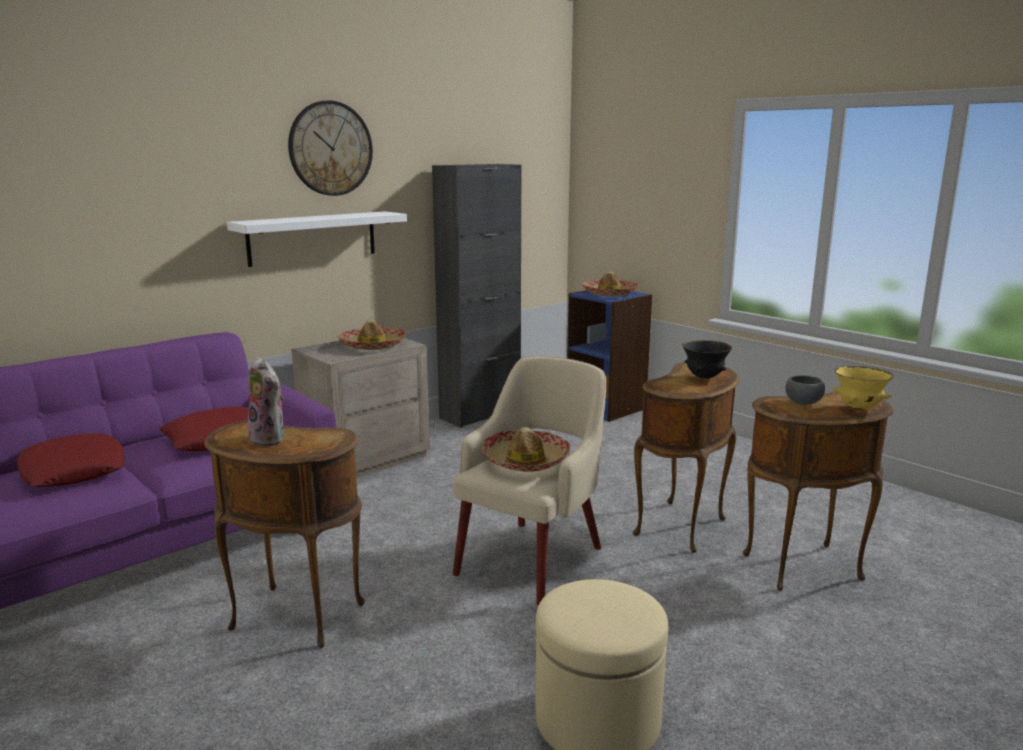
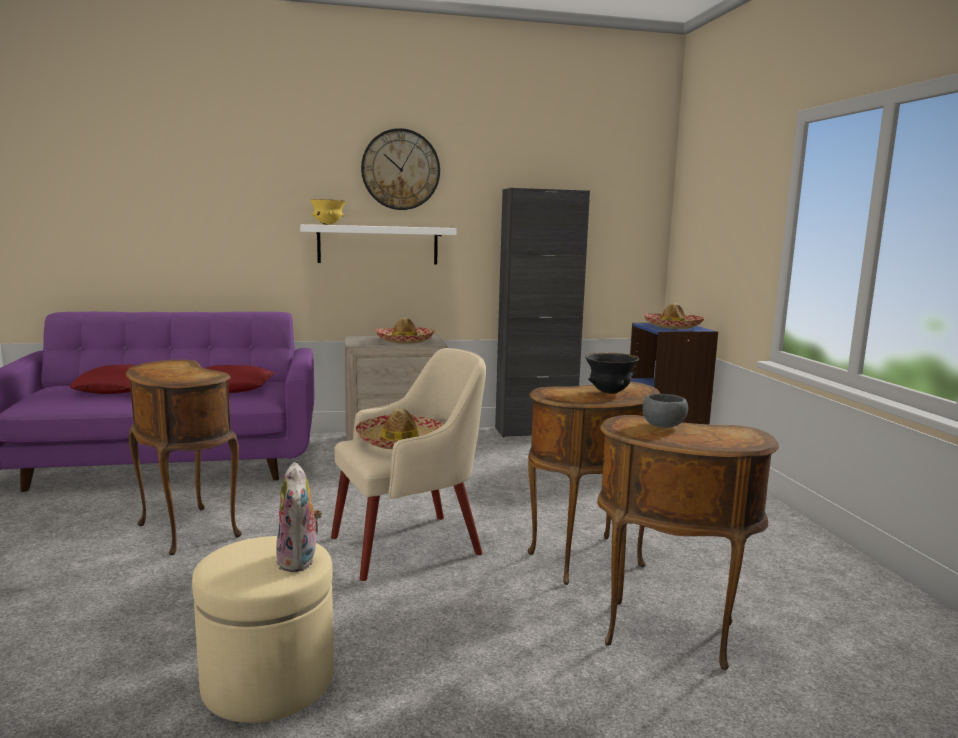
camera: 30 degrees right, 5 degrees down
plush toy [247,357,284,447] -> plush toy moved to [276,462,322,572]
yellow bowl [833,366,894,410] -> yellow bowl moved to [310,199,346,225]

